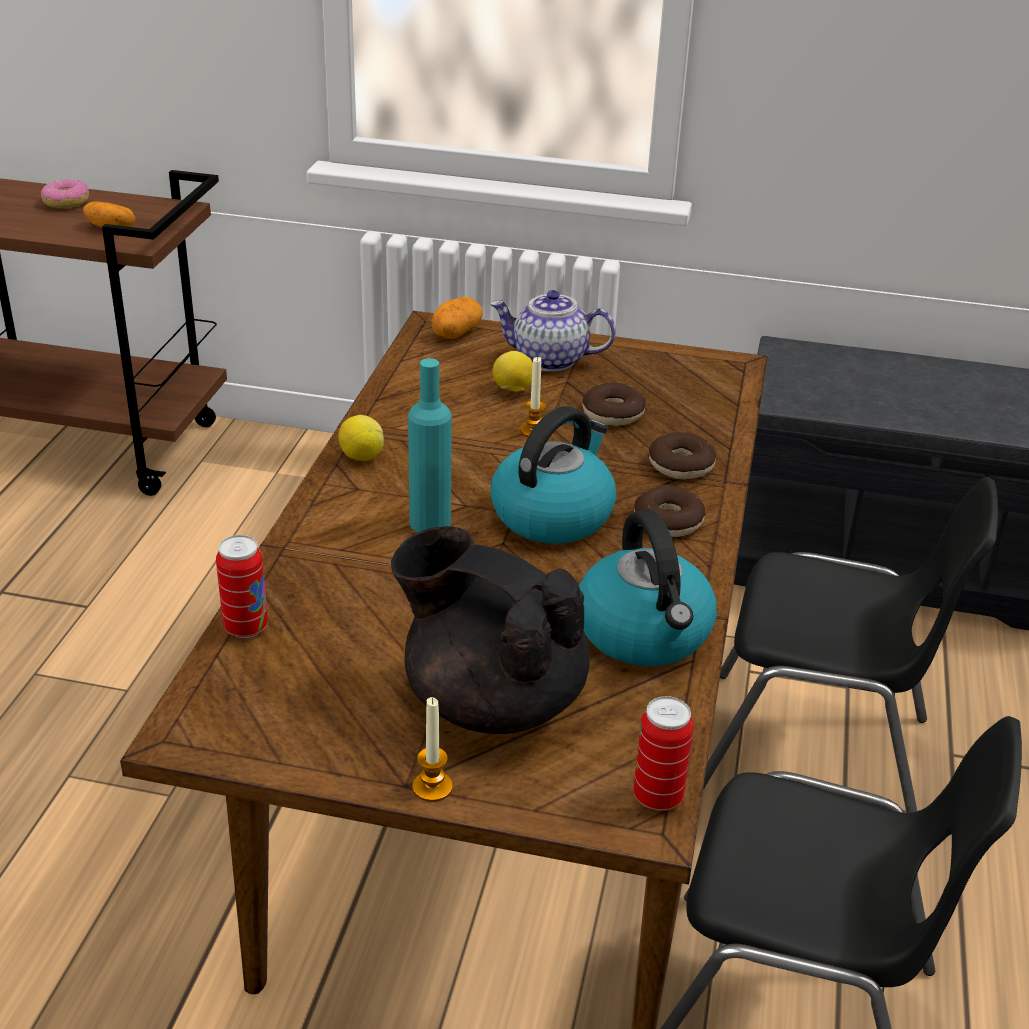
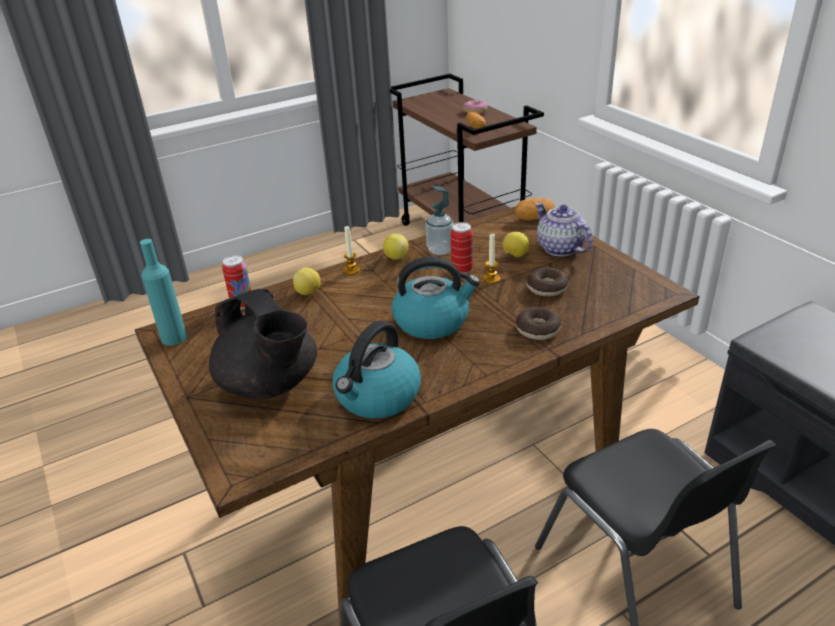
camera: 50 degrees right, 0 degrees up
black teapot [391,526,590,734] -> black teapot turned 150 degrees clockwise [209,289,317,399]
turquoise bottle [408,358,452,533] -> turquoise bottle moved to [140,239,187,346]
candle [412,697,453,802] -> candle moved to [343,226,360,275]
can [633,696,694,811] -> can moved to [451,222,473,274]
donut [634,485,706,537] -> none
none -> lemon [293,267,320,295]
none -> soap dispenser [426,186,454,255]

